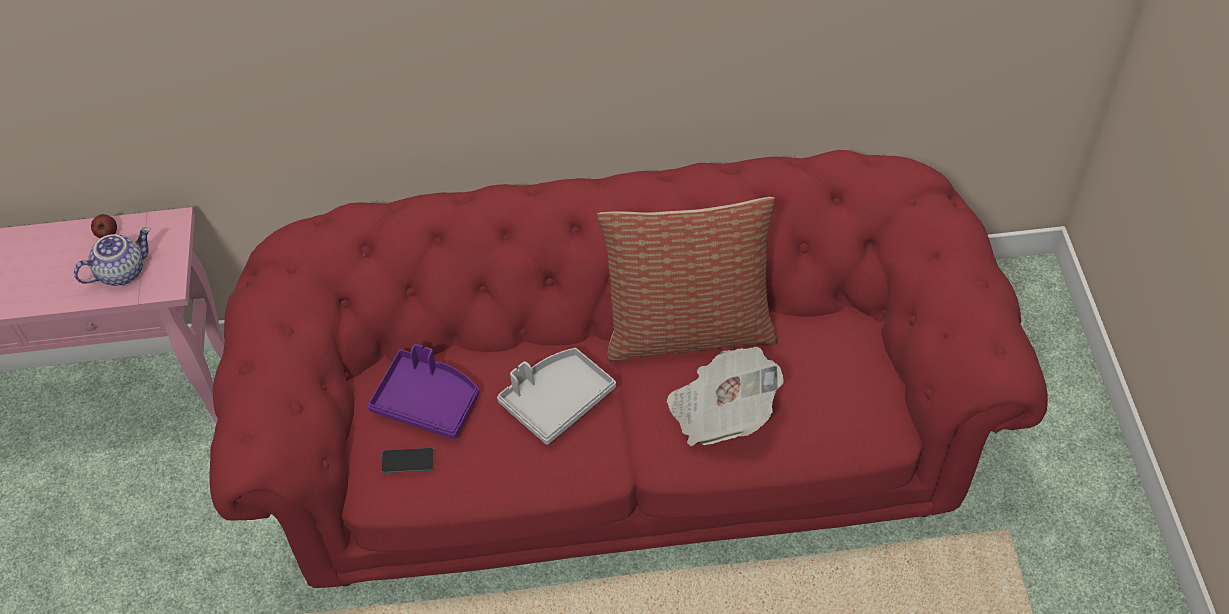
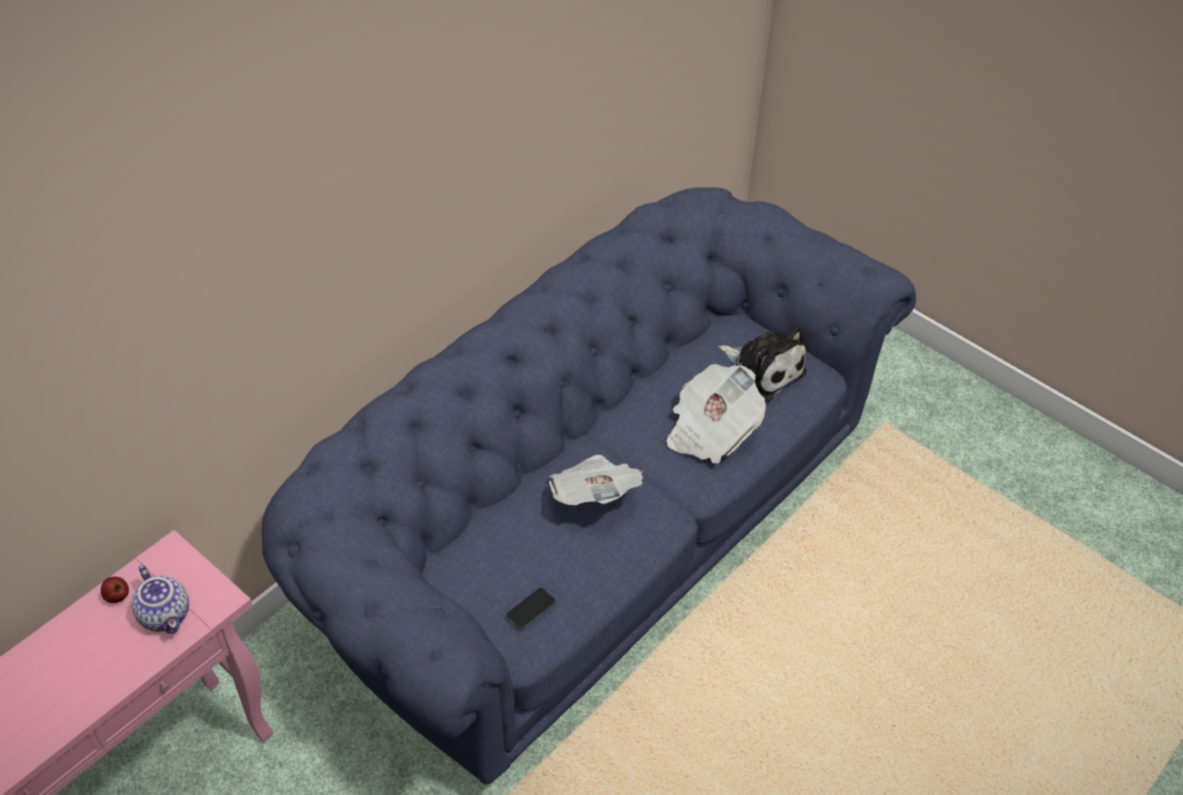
camera: 45 degrees left, 5 degrees down
teapot [74,227,151,286] -> teapot turned 135 degrees clockwise [132,565,189,634]
red sofa [209,150,1048,588] -> blue sofa [262,187,916,785]
purple tray [368,344,479,439] -> none
grey tray [497,348,616,445] -> newspaper [549,455,643,505]
pillow [597,197,777,361] -> none
none -> plush toy [719,325,807,403]

